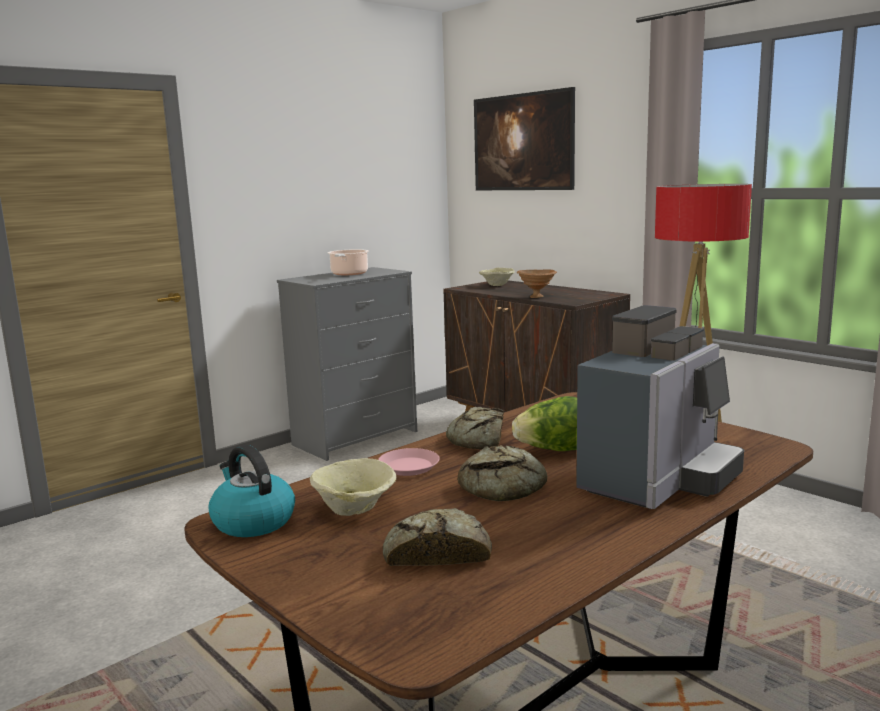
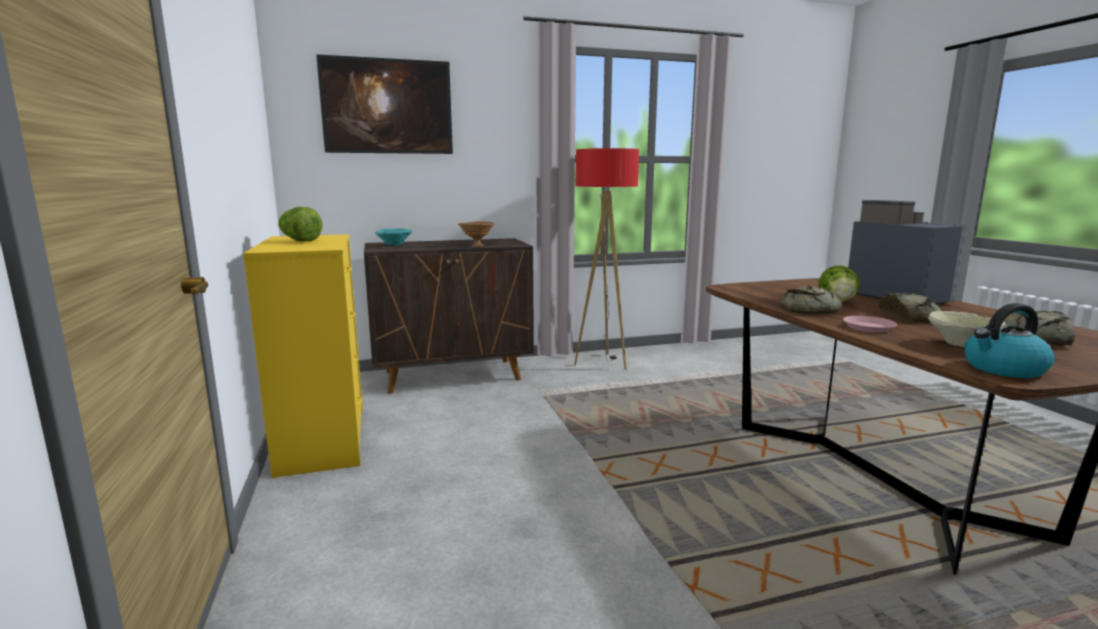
camera: 65 degrees left, 0 degrees up
grey dresser [277,267,417,461] -> yellow dresser [243,234,363,478]
cooking pot [328,249,369,275] -> lettuce [278,207,322,242]
beige bowl [479,268,515,286] -> turquoise bowl [375,228,412,246]

